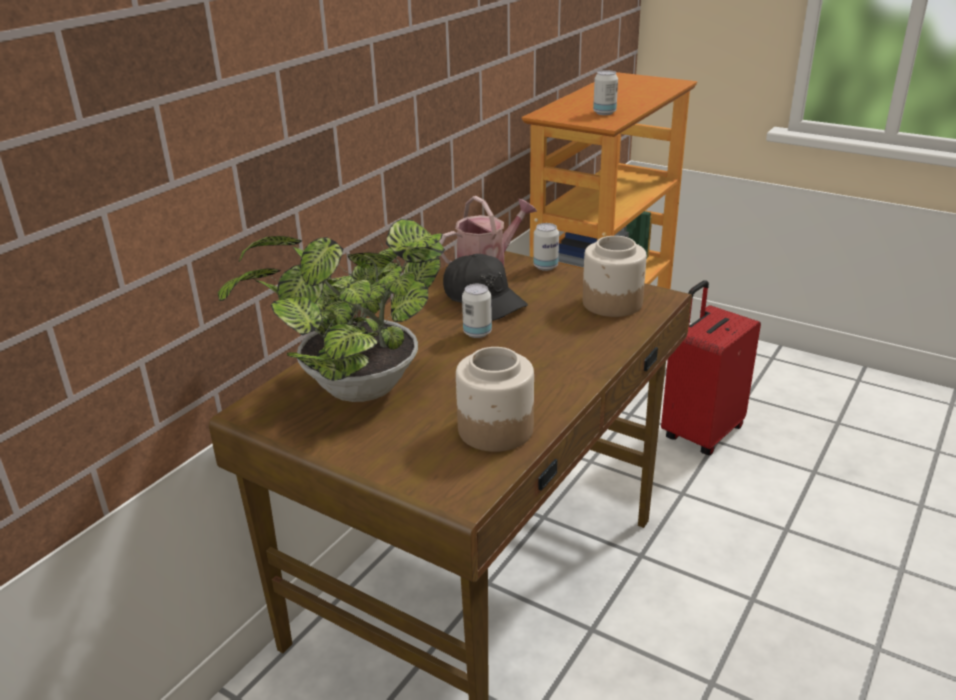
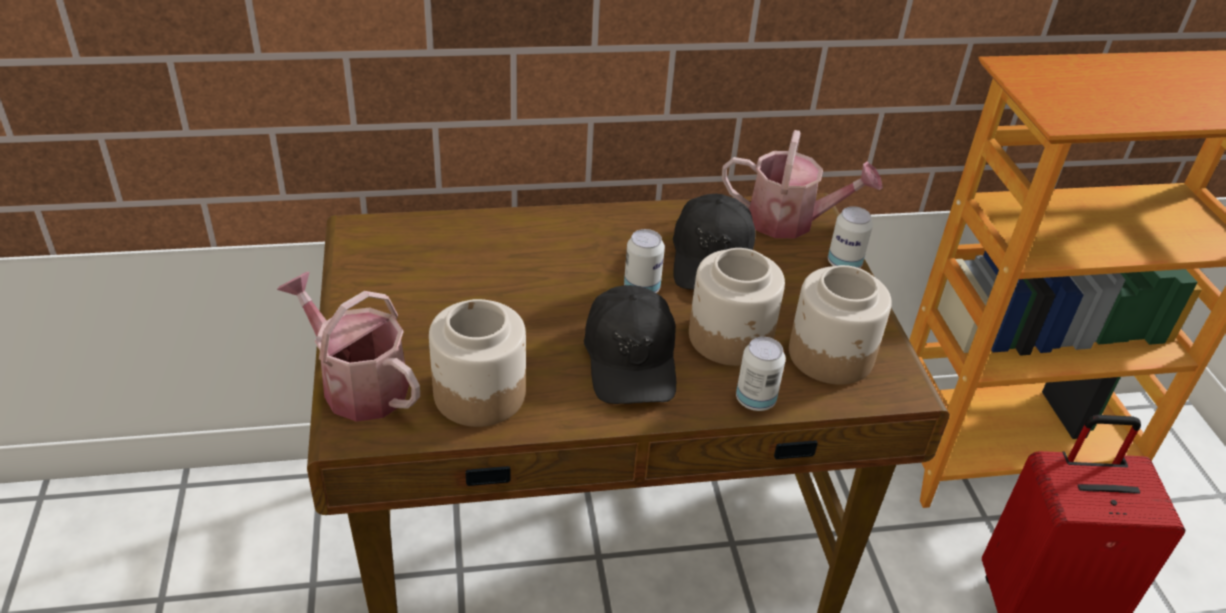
camera: 45 degrees right, 10 degrees up
potted plant [218,219,445,402] -> none
can [593,70,618,115] -> can moved to [736,337,786,411]
none -> watering can [277,272,420,422]
none -> black cap [584,285,676,404]
none -> jar [689,248,785,366]

